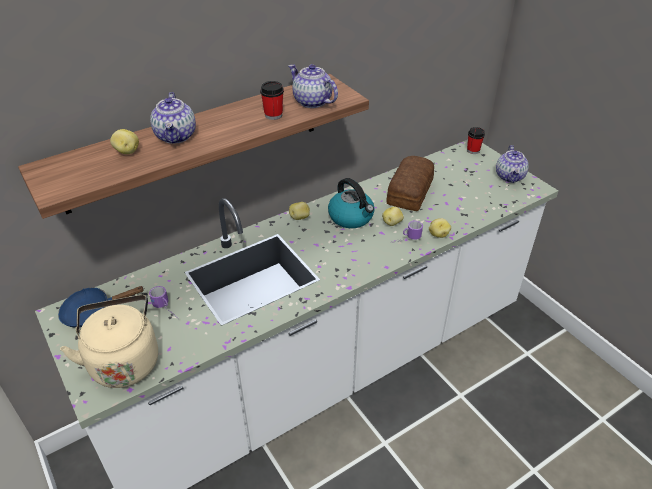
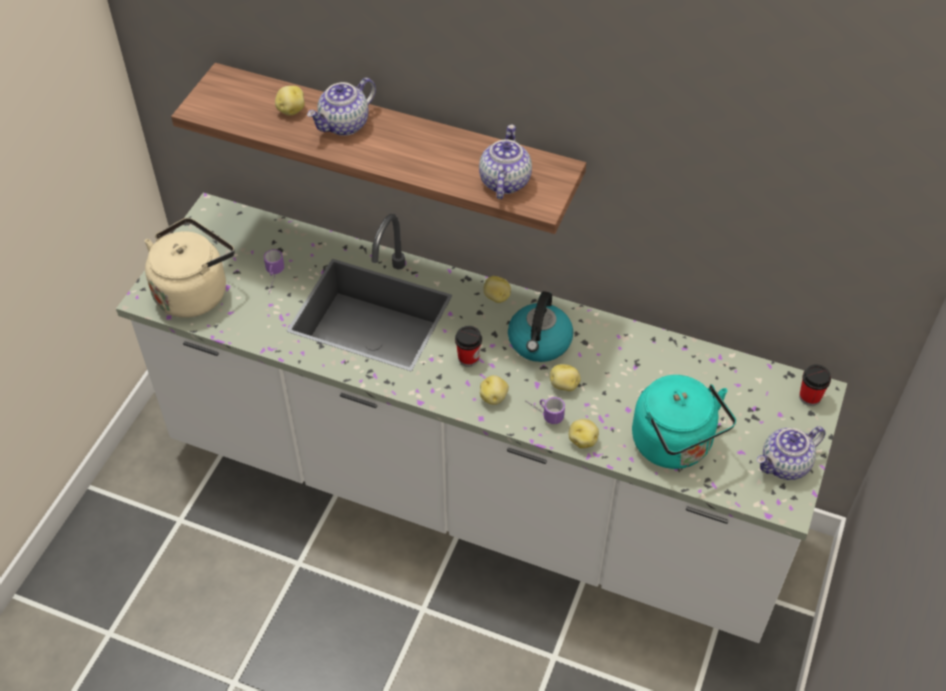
camera: 55 degrees right, 10 degrees up
blue frying pan [58,286,145,328] -> none
cup [260,81,284,120] -> cup moved to [455,326,482,367]
bread [386,156,434,211] -> none
none -> potato [480,375,509,405]
none -> turquoise kettle [632,375,736,469]

